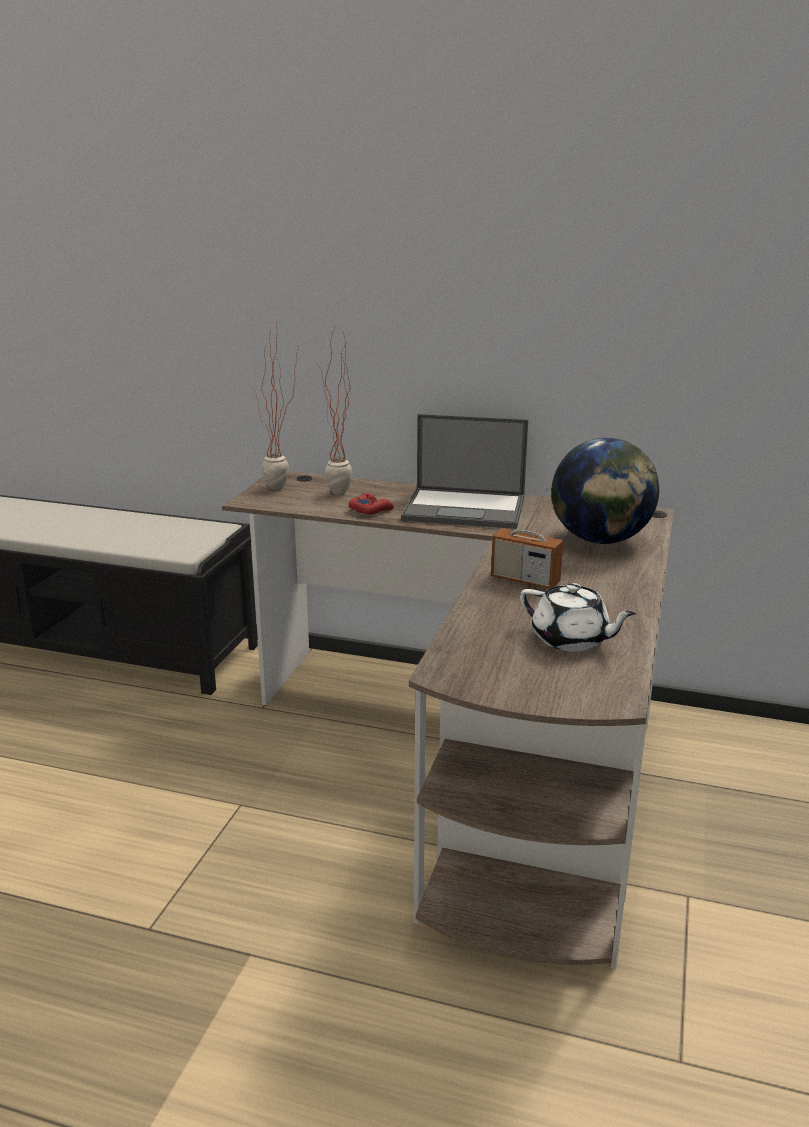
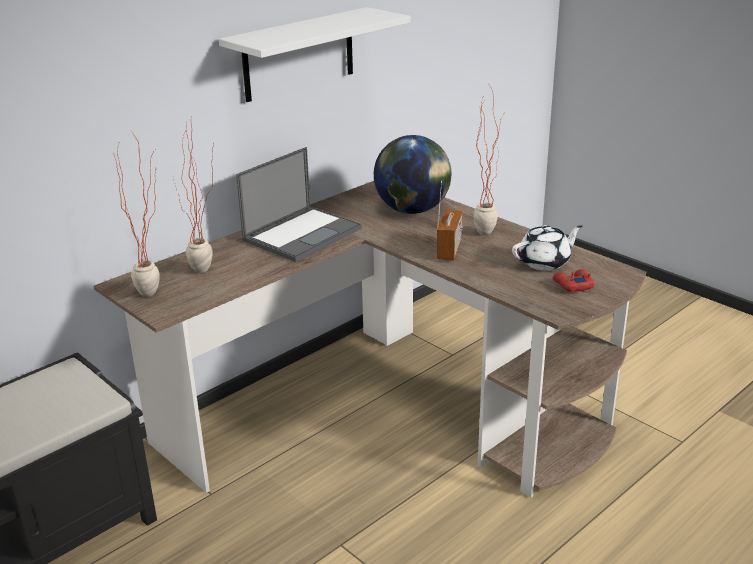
camera: 60 degrees left, 5 degrees up
red game controller [349,493,394,515] -> red game controller moved to [553,269,595,292]
radio [491,487,563,589] -> radio turned 45 degrees counterclockwise [436,181,463,261]
none -> white shelf [219,7,411,102]
none -> potted plant [473,85,506,235]

